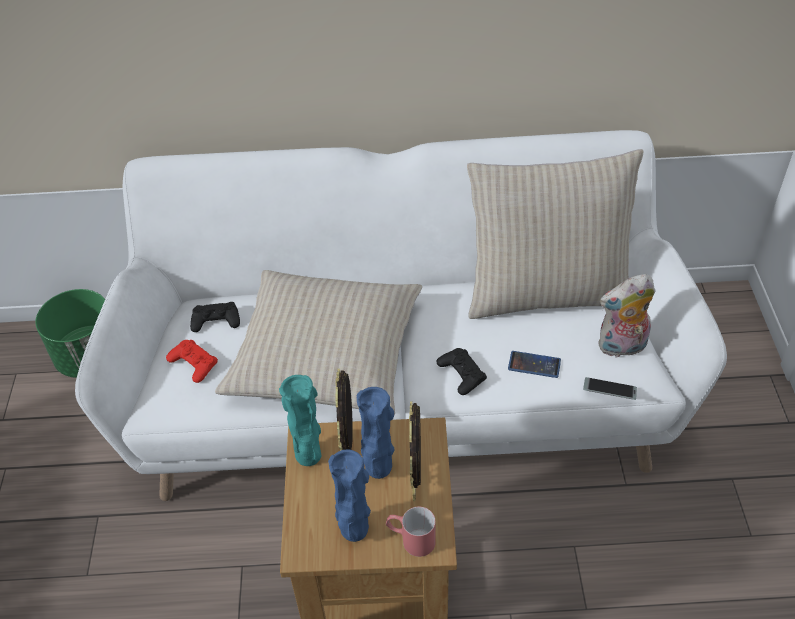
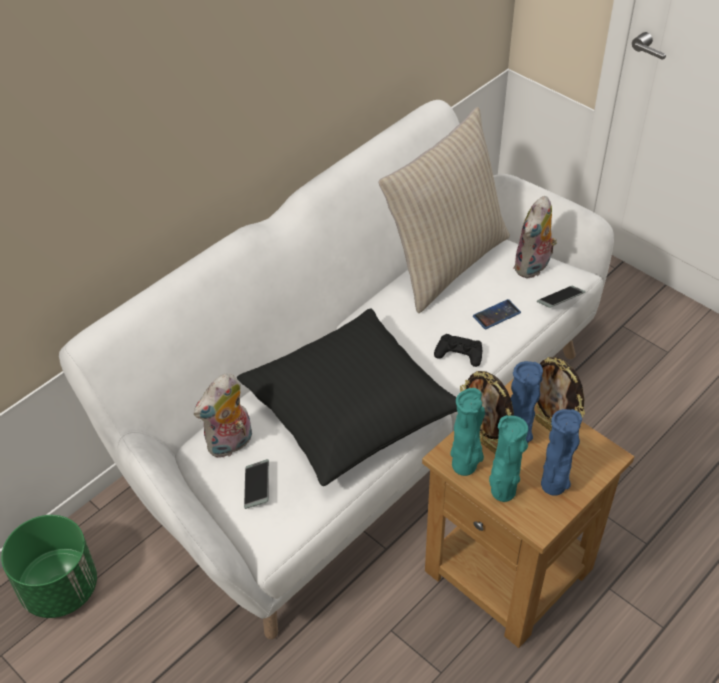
camera: 45 degrees left, 0 degrees up
red game controller [166,340,218,383] -> phone [244,459,269,509]
black game controller [190,302,240,332] -> plush toy [194,373,252,458]
beige pillow [215,270,422,415] -> black pillow [237,308,457,486]
red mug [386,507,436,557] -> none
none -> turquoise vase [489,415,528,502]

